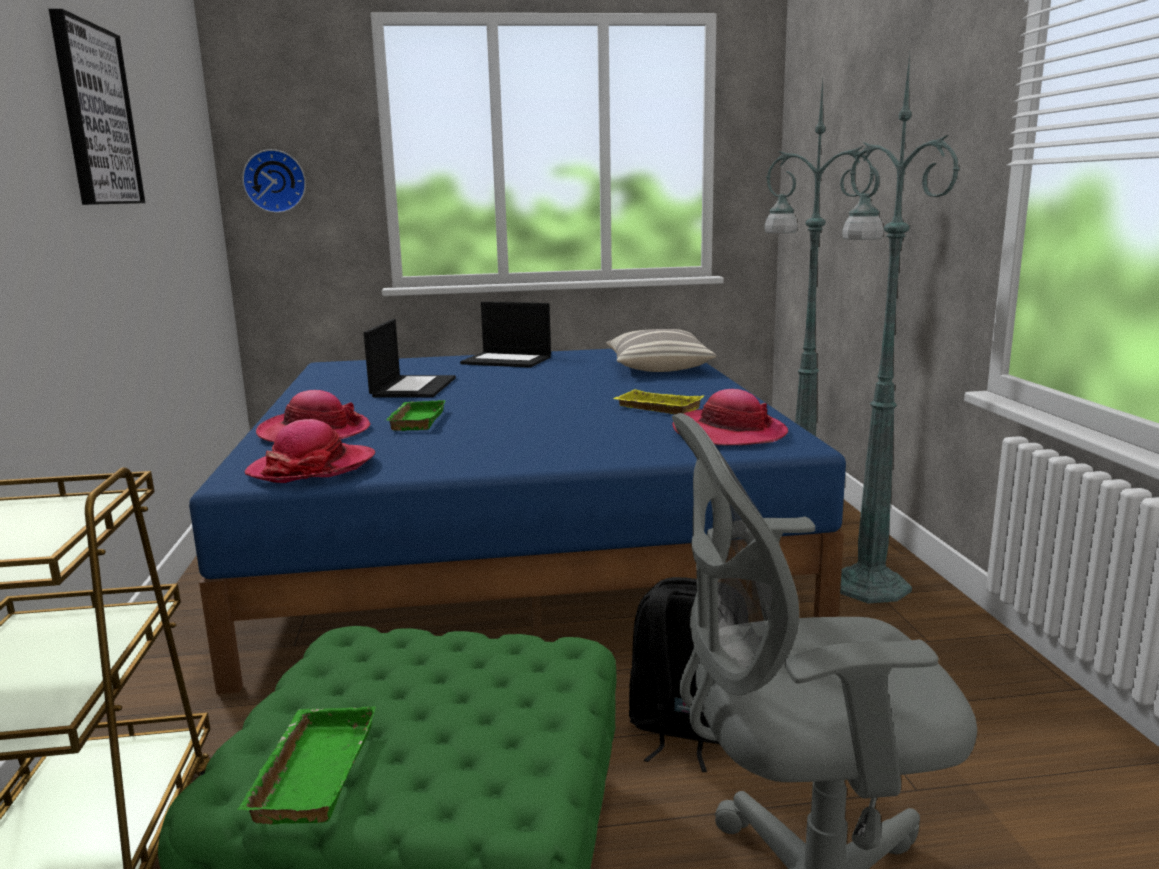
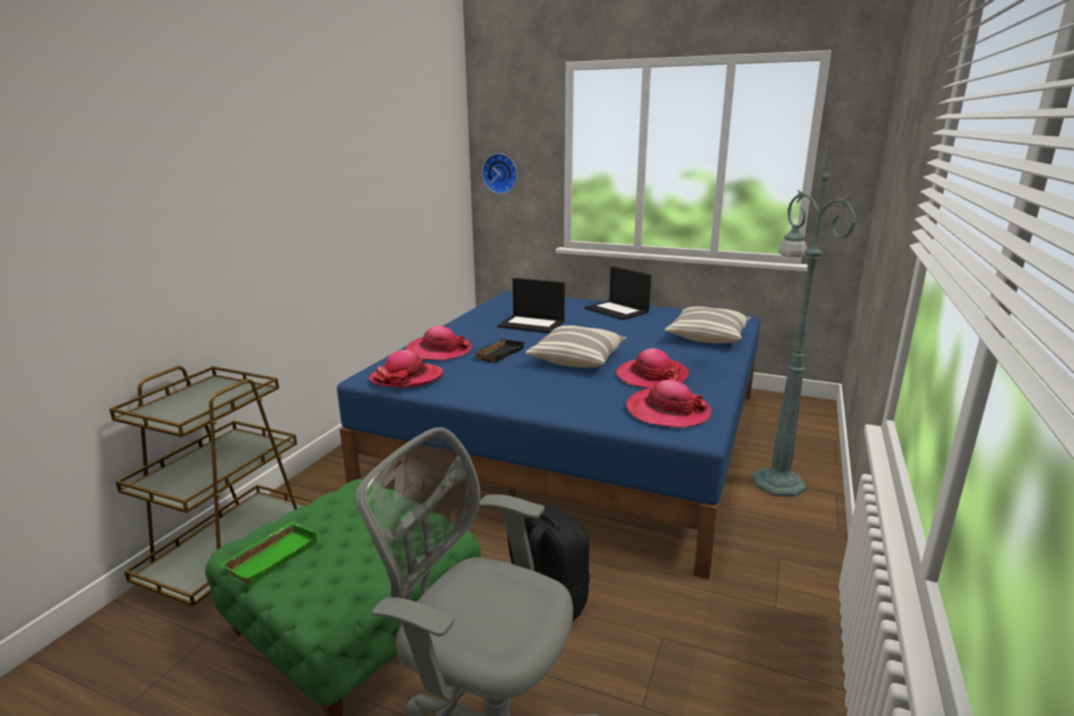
camera: 30 degrees right, 5 degrees up
picture [49,9,145,205] -> none
laptop [364,319,456,398] -> laptop turned 75 degrees clockwise [497,278,565,334]
green tray [386,400,446,431] -> black tray [472,339,525,363]
yellow tray [613,389,704,414] -> hat [616,348,689,388]
green floor lamp [840,53,960,604] -> none
none -> pillow [525,325,626,367]

